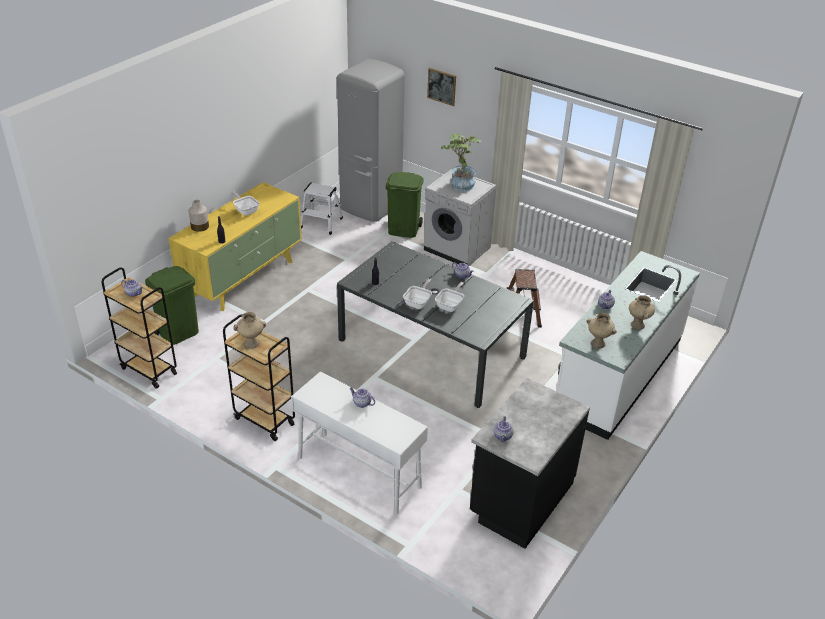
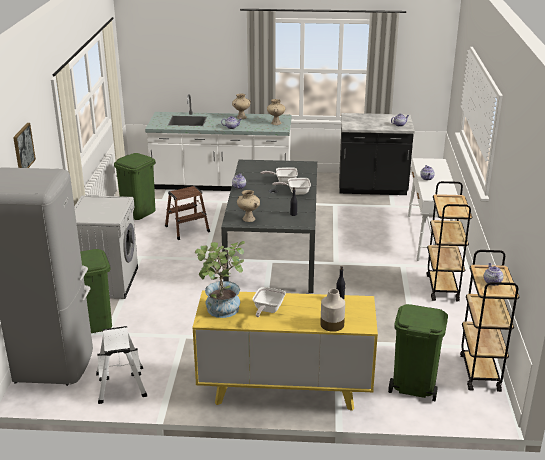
camera: 120 degrees left, 10 degrees down
beige vase [233,312,266,349] -> beige vase moved to [237,190,260,222]
potted plant [441,133,482,191] -> potted plant moved to [195,241,245,318]
none -> green trash can [114,153,156,220]

